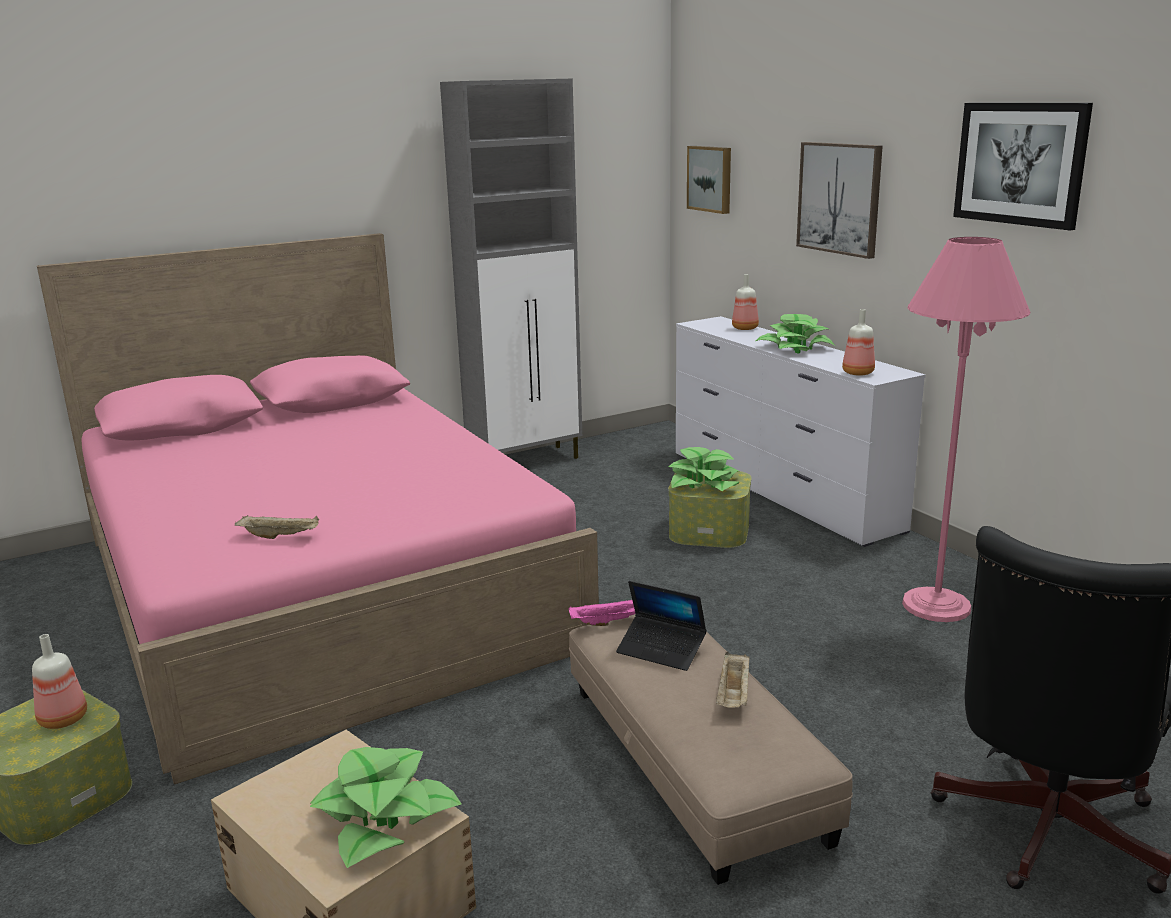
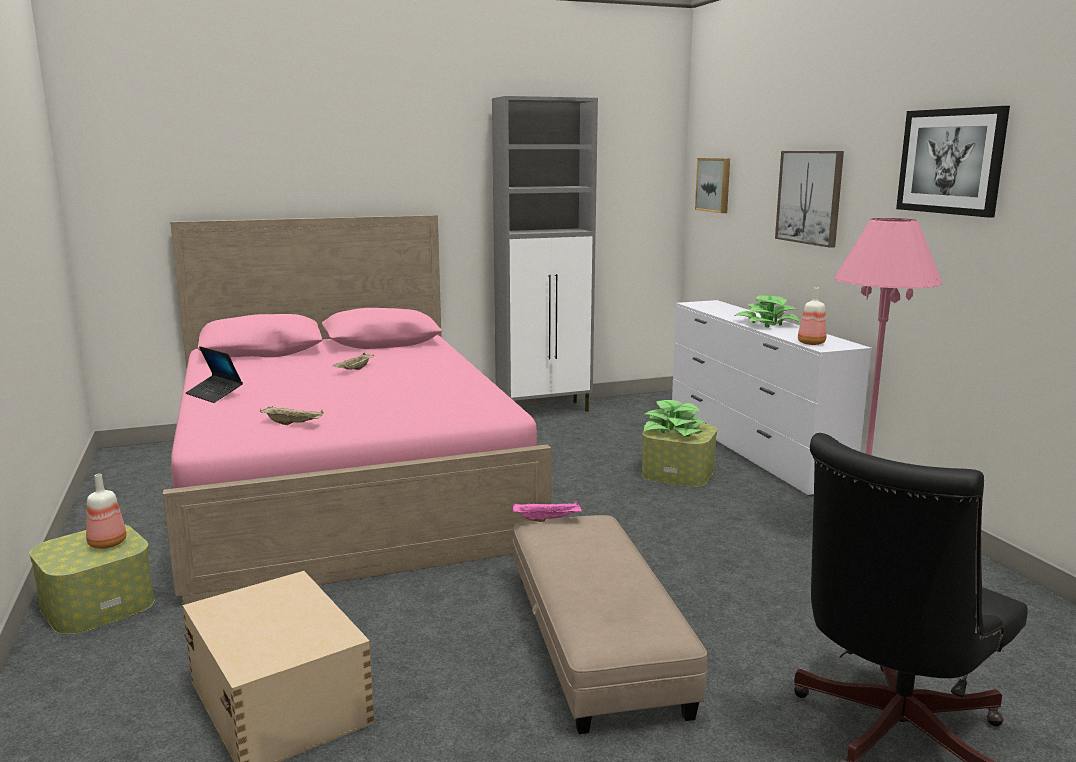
camera: 10 degrees right, 5 degrees down
potted plant [310,747,461,868] -> none
laptop [616,581,707,671] -> laptop moved to [186,346,243,403]
beige tray [716,652,750,708] -> beige tray moved to [332,353,374,370]
bottle [732,274,759,330] -> none

